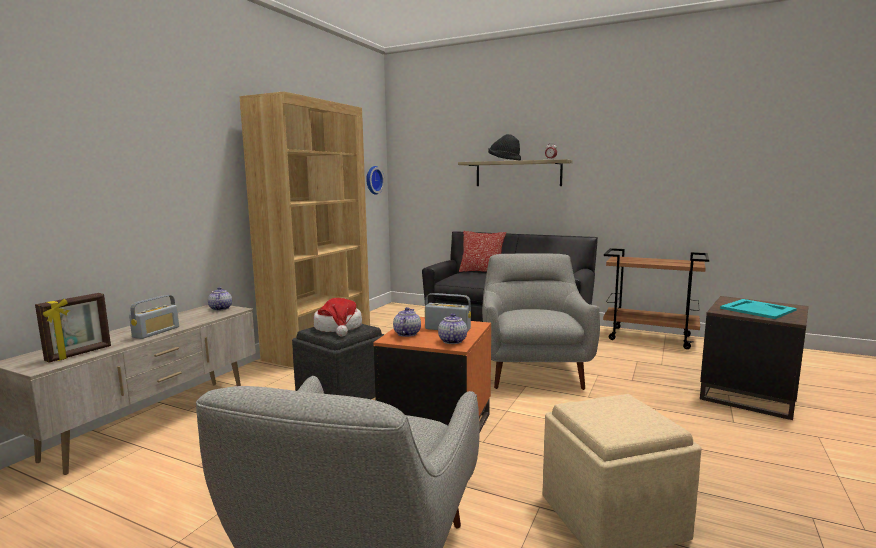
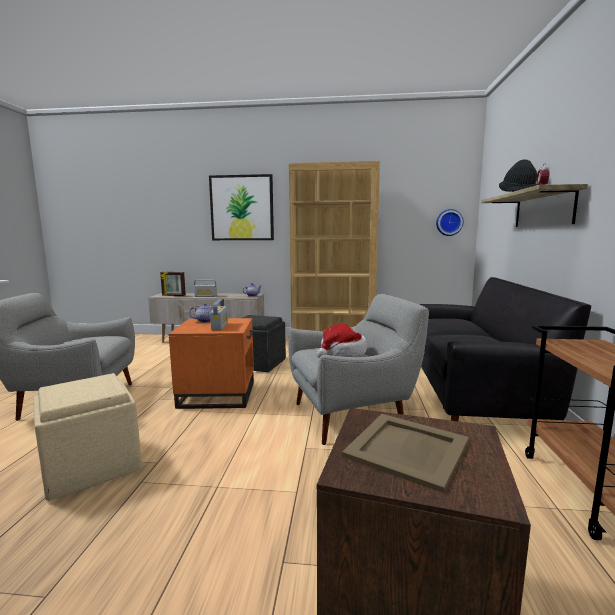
camera: 70 degrees right, 0 degrees up
hat [314,298,362,337] -> hat moved to [316,324,367,358]
teapot [438,313,467,344] -> none
pillow [459,231,506,272] -> none
turquoise tray [720,299,797,319] -> beige tray [342,414,469,493]
none -> picture [209,174,274,240]

